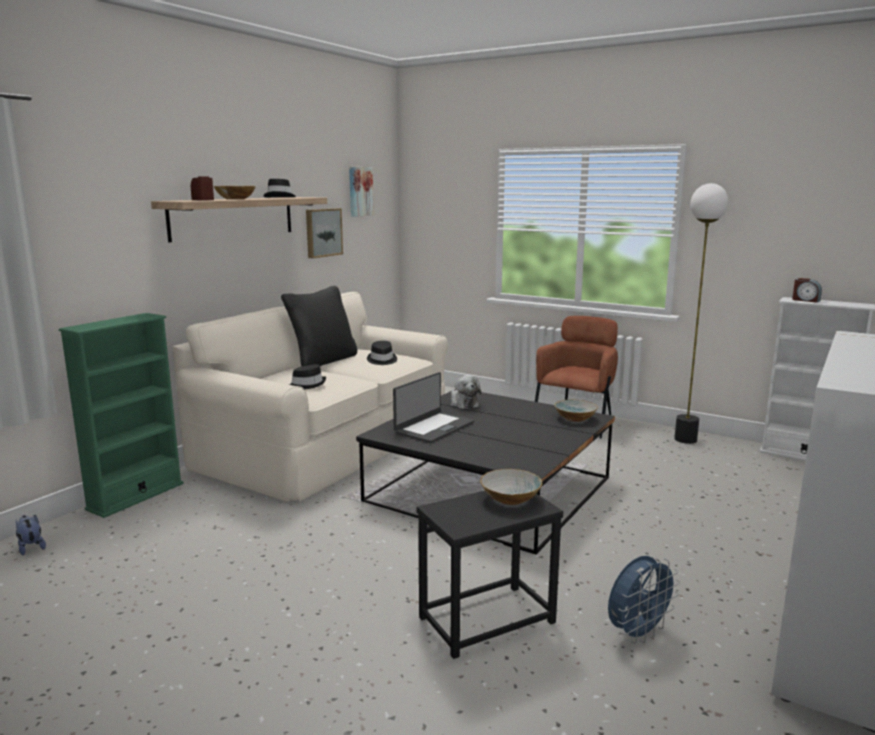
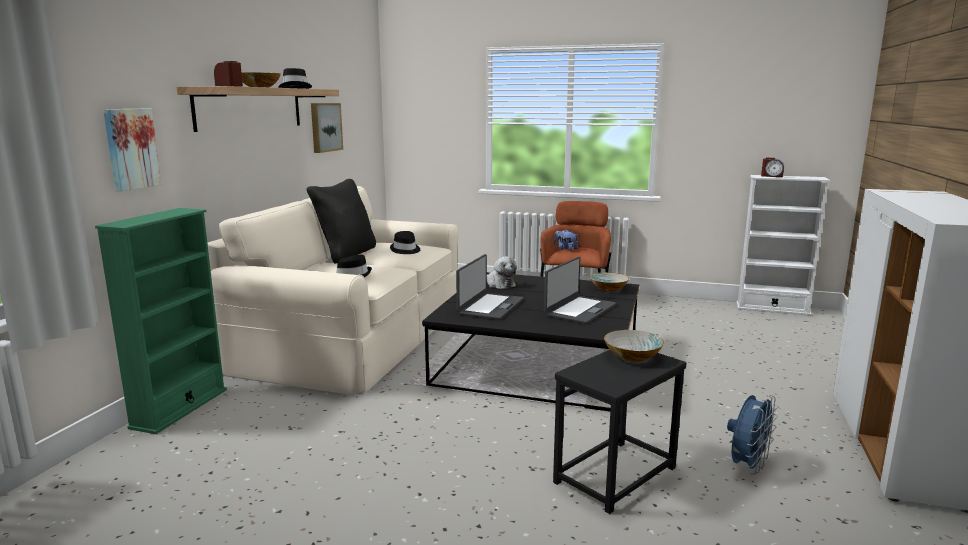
camera: 15 degrees left, 0 degrees up
plush toy [16,515,46,555] -> plush toy moved to [554,229,578,251]
picture [349,167,374,217] -> picture moved to [103,109,162,191]
floor lamp [674,183,728,444] -> none
none -> laptop [544,257,616,324]

